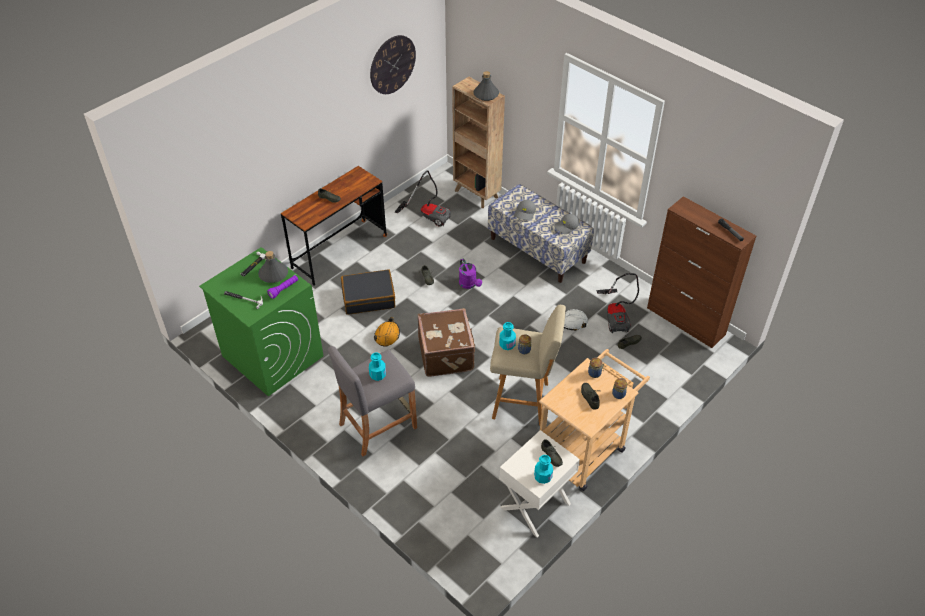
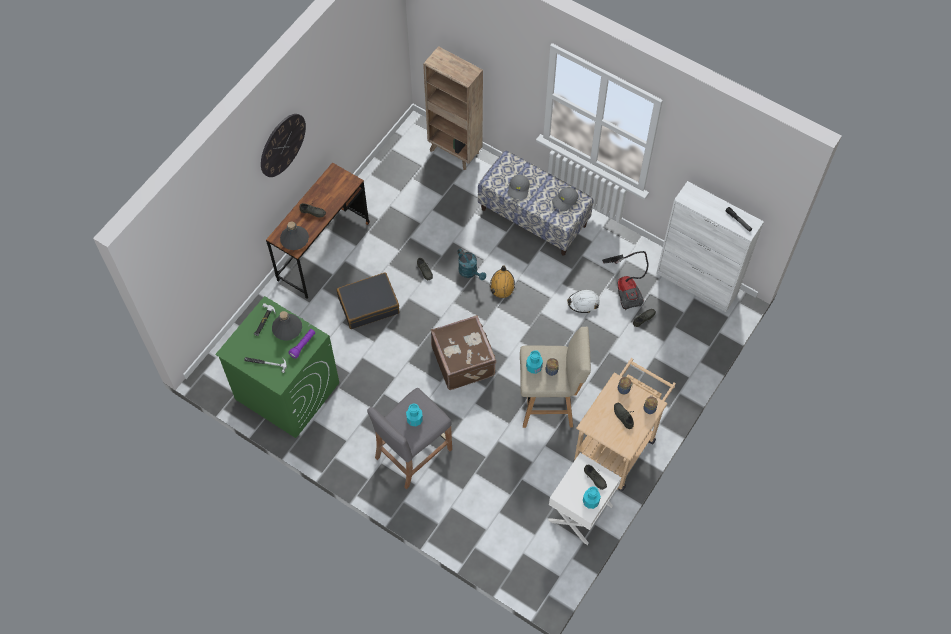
camera: 10 degrees left, 15 degrees up
wall clock [370,35,416,94] -> wall clock moved to [261,114,306,177]
orange hard hat [374,317,400,347] -> orange hard hat moved to [490,265,515,298]
vacuum cleaner [395,170,451,227] -> none
purple watering can [459,259,482,289] -> turquoise watering can [457,248,486,280]
grey bottle [473,71,499,101] -> grey bottle moved to [280,221,309,250]
brown cabinet [647,196,756,348] -> white cabinet [656,181,764,312]

